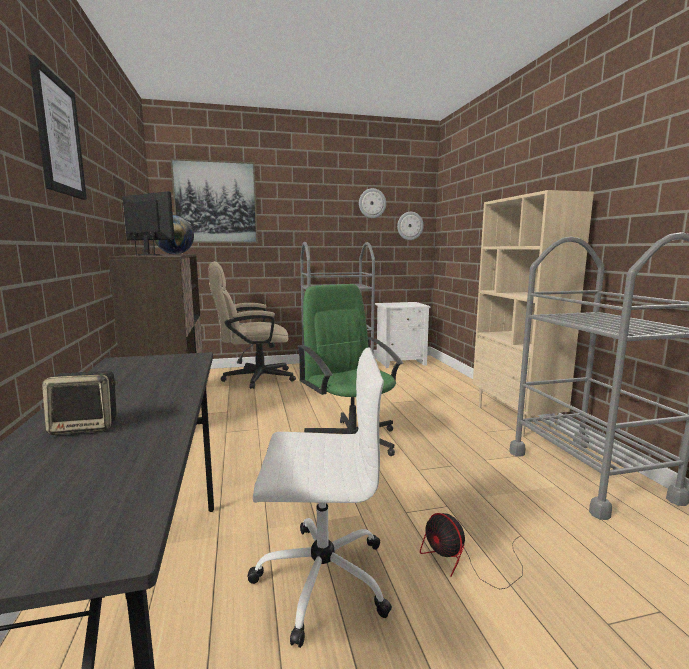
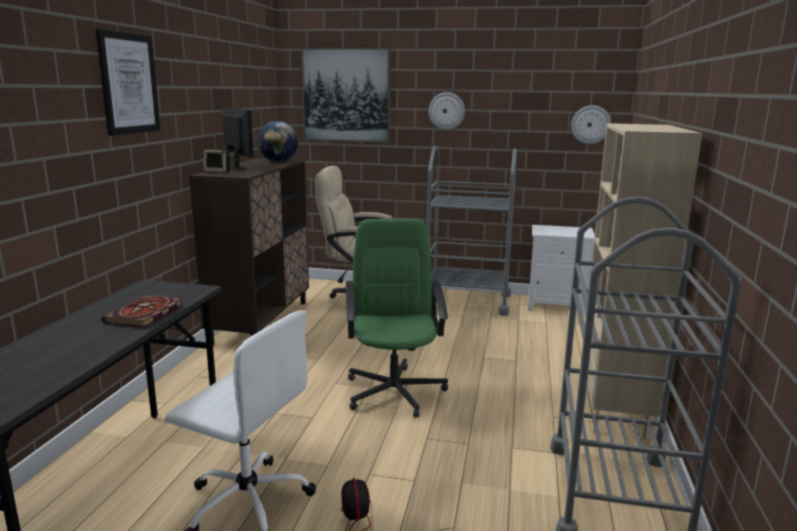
camera: 25 degrees right, 5 degrees up
speaker [42,371,118,435] -> speaker moved to [204,150,231,173]
wall clock [359,188,386,218] -> wall clock moved to [429,92,465,130]
none -> book [101,295,183,327]

